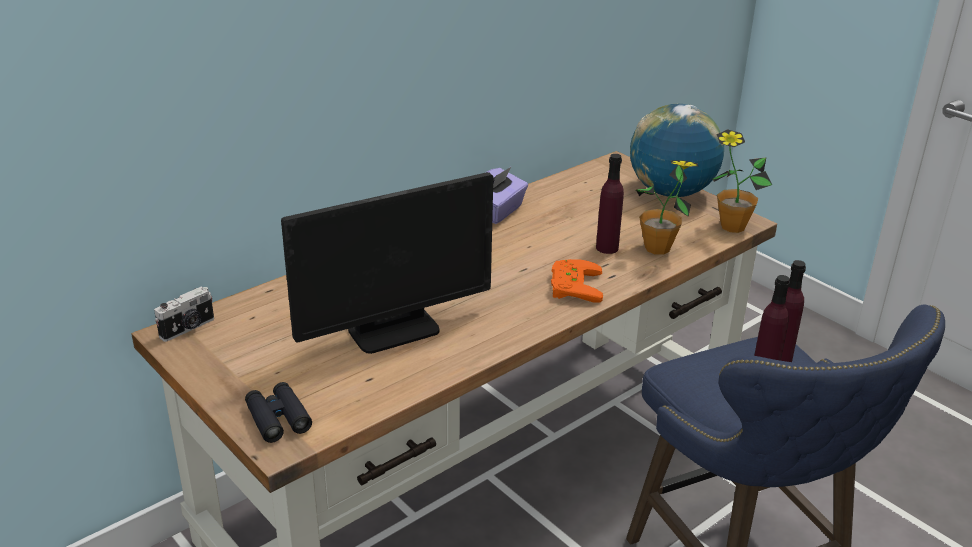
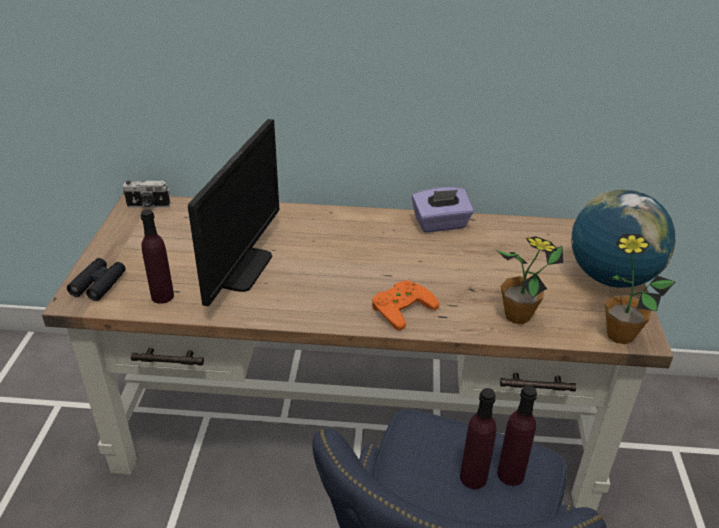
camera: 45 degrees right, 5 degrees up
monitor [281,172,493,354] -> monitor turned 90 degrees counterclockwise [188,119,279,307]
purple bottle [596,154,624,254] -> purple bottle moved to [141,209,174,304]

